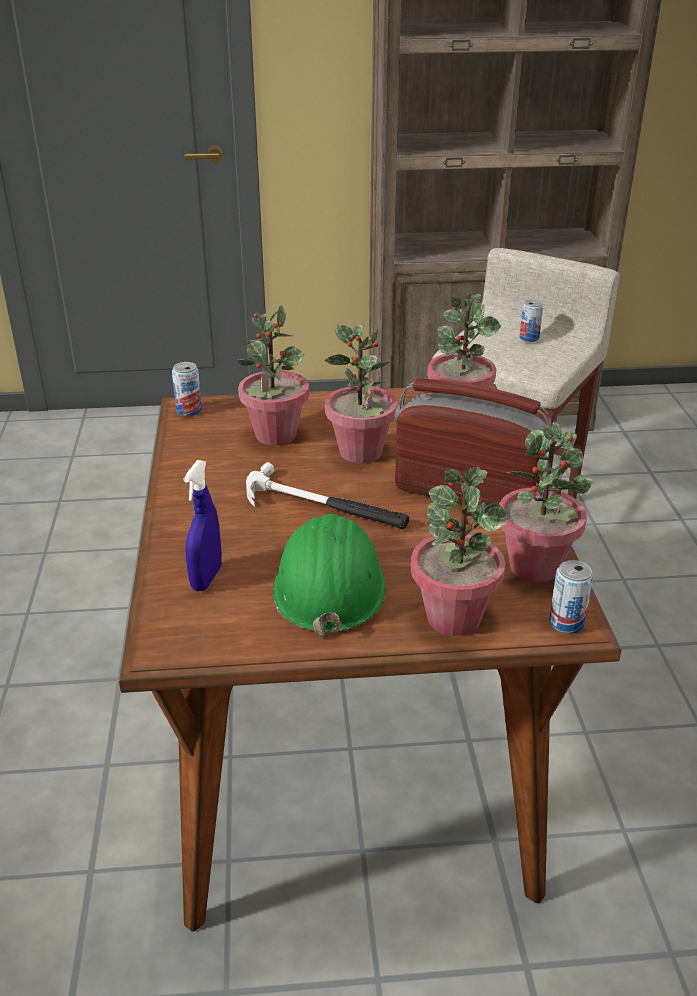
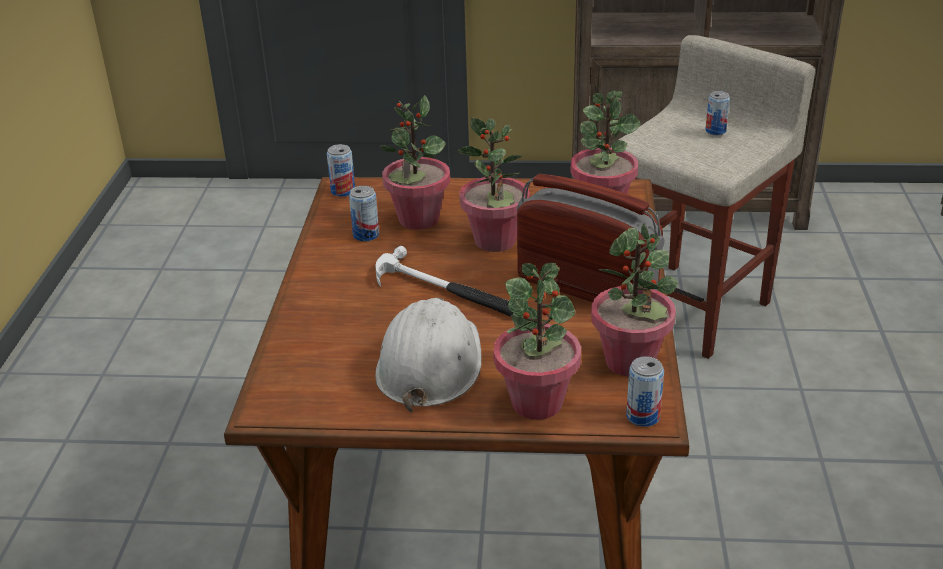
camera: 10 degrees right, 0 degrees up
blue spray bottle [184,460,222,591] -> none
green hard hat [273,514,386,639] -> white hard hat [375,298,482,412]
none -> can [349,186,379,242]

